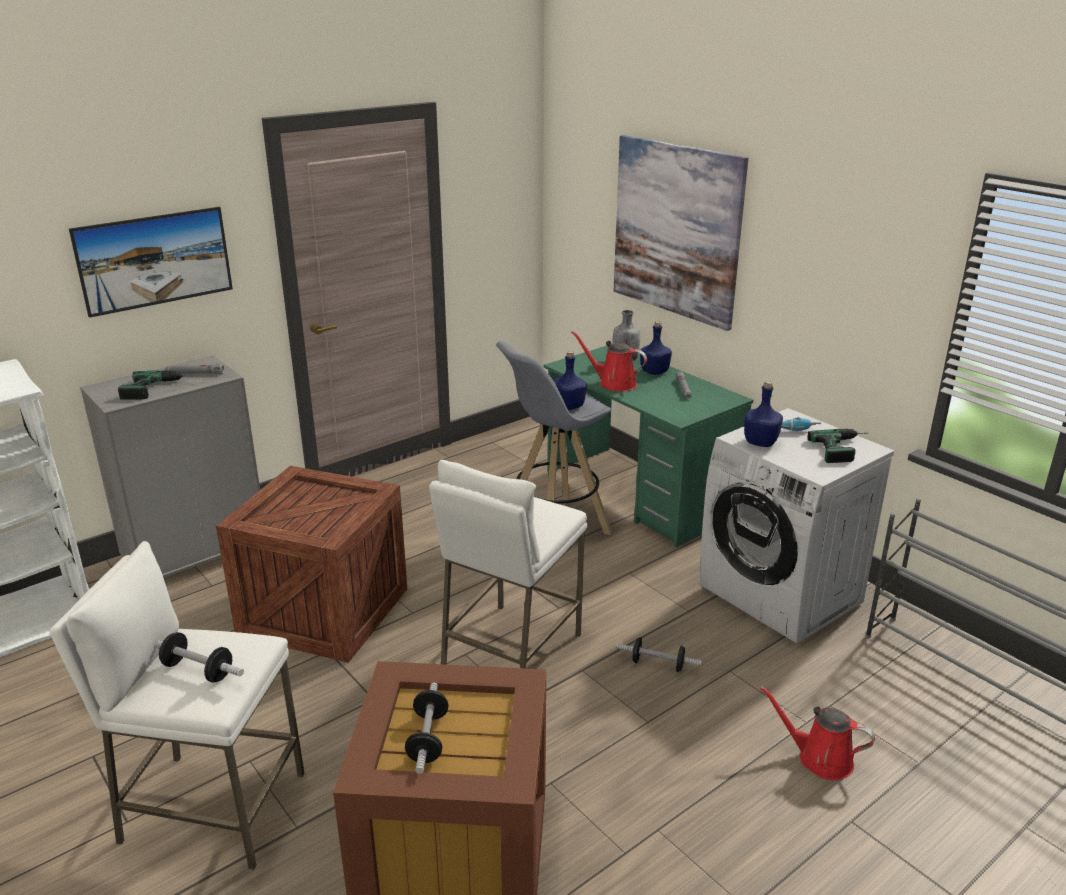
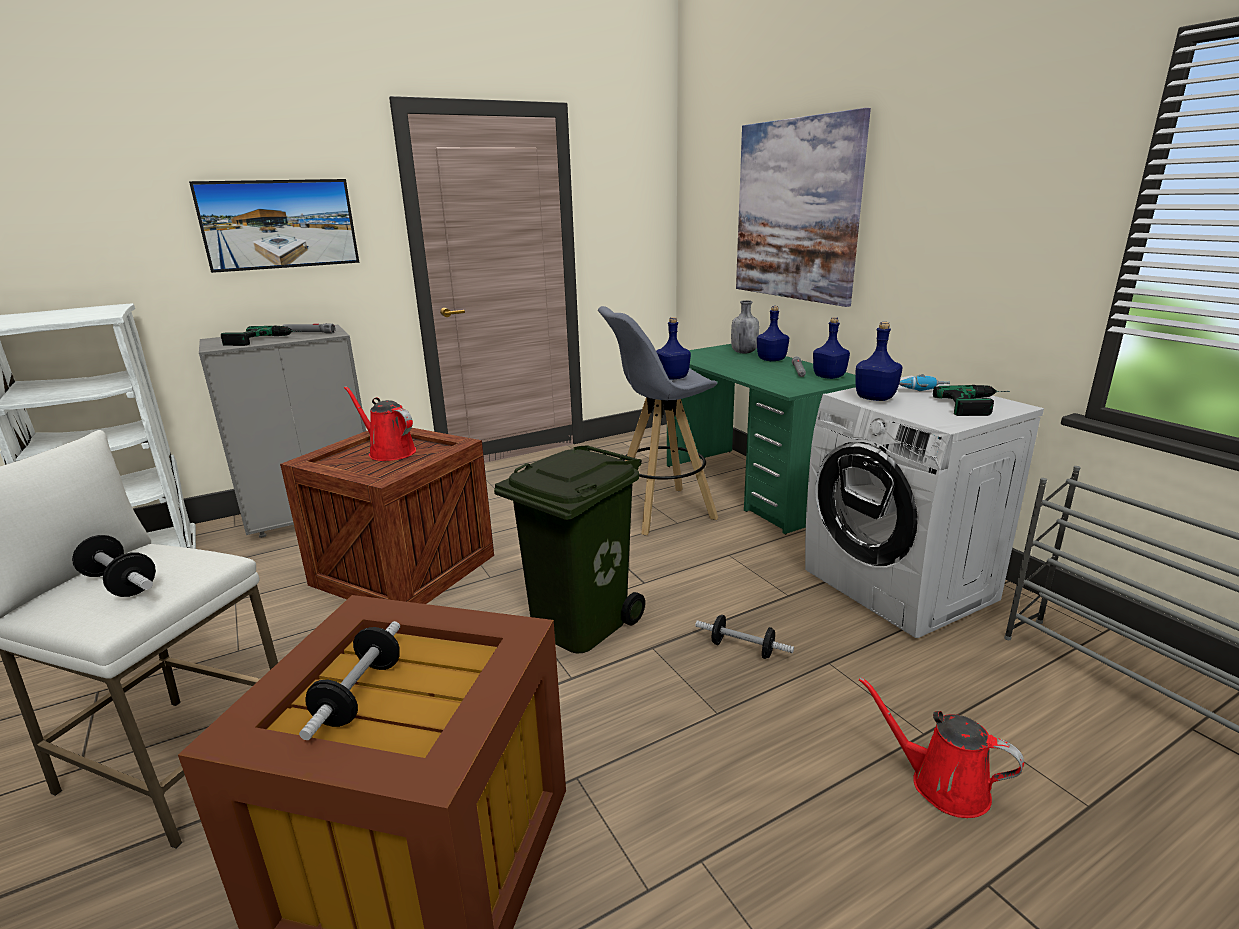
camera: 10 degrees right, 5 degrees down
white stool [429,460,587,669] -> green trash can [494,446,645,653]
red watering can [571,331,647,391] -> red watering can moved to [344,386,416,461]
none -> blue bottle [813,317,850,379]

